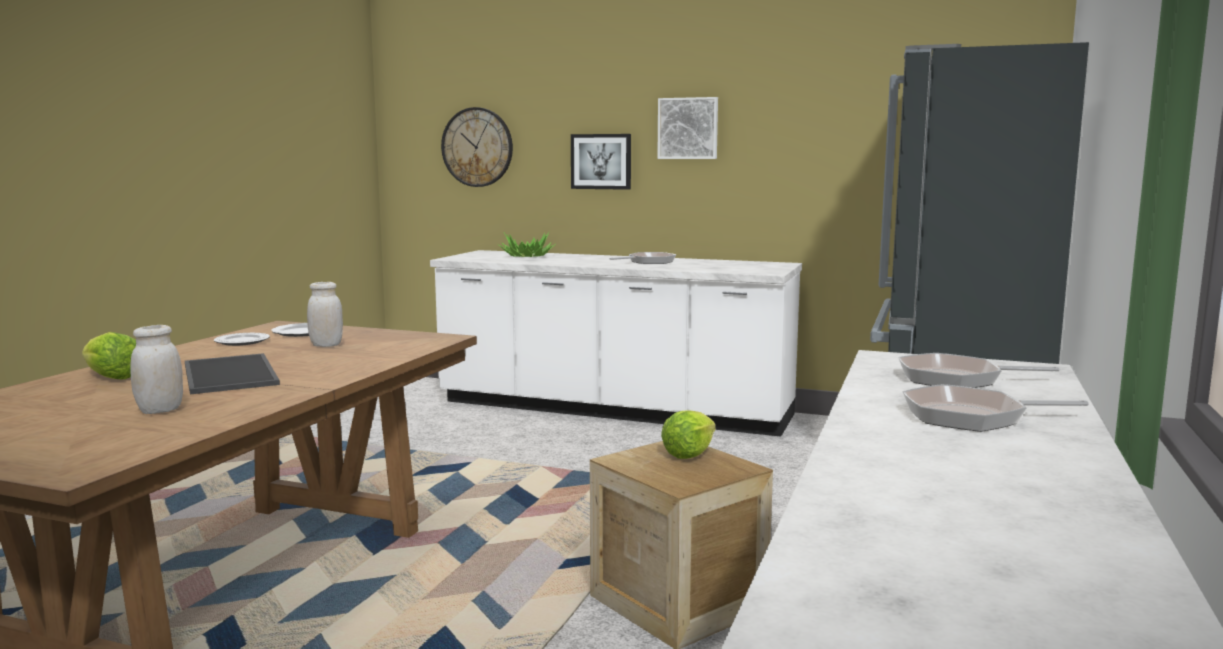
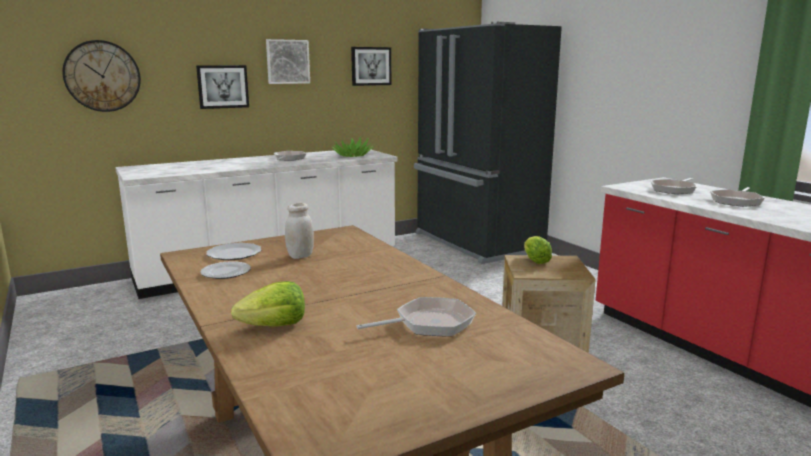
camera: 50 degrees left, 5 degrees up
white jar [130,325,183,414] -> frying pan [356,297,476,336]
tray [185,353,280,394] -> none
potted plant [498,231,556,257] -> potted plant moved to [332,137,372,157]
none -> picture [351,47,391,86]

